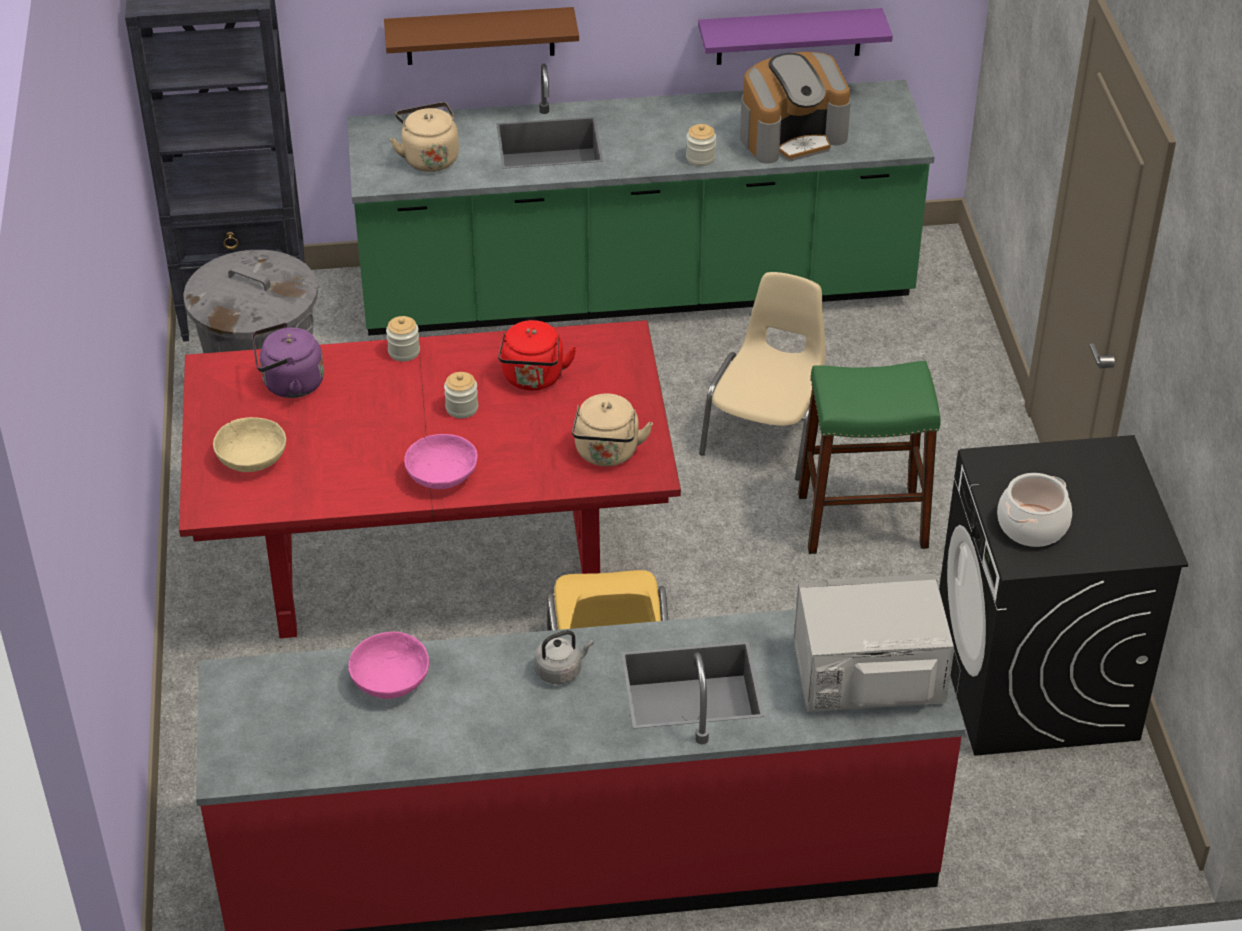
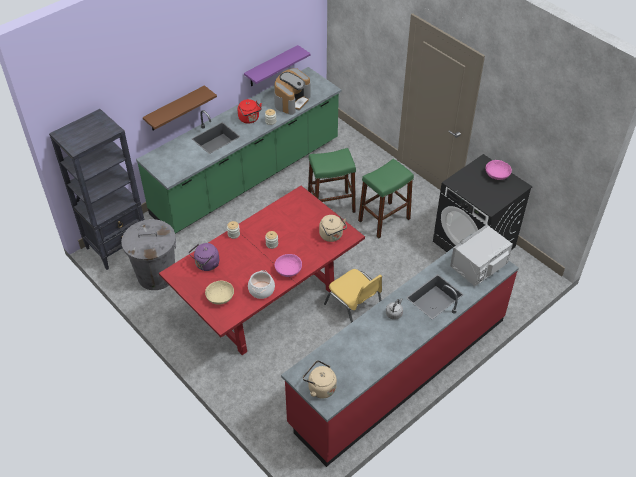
camera: 35 degrees left, 5 degrees up
pink bowl [348,631,429,699] -> pink bowl moved to [486,160,512,180]
beige kettle [390,102,459,172] -> beige kettle moved to [303,360,337,399]
red kettle [498,320,577,390] -> red kettle moved to [238,99,262,124]
beige chair [699,272,826,481] -> green stool [308,148,356,213]
cooking pot [997,473,1072,547] -> cooking pot moved to [248,270,275,299]

